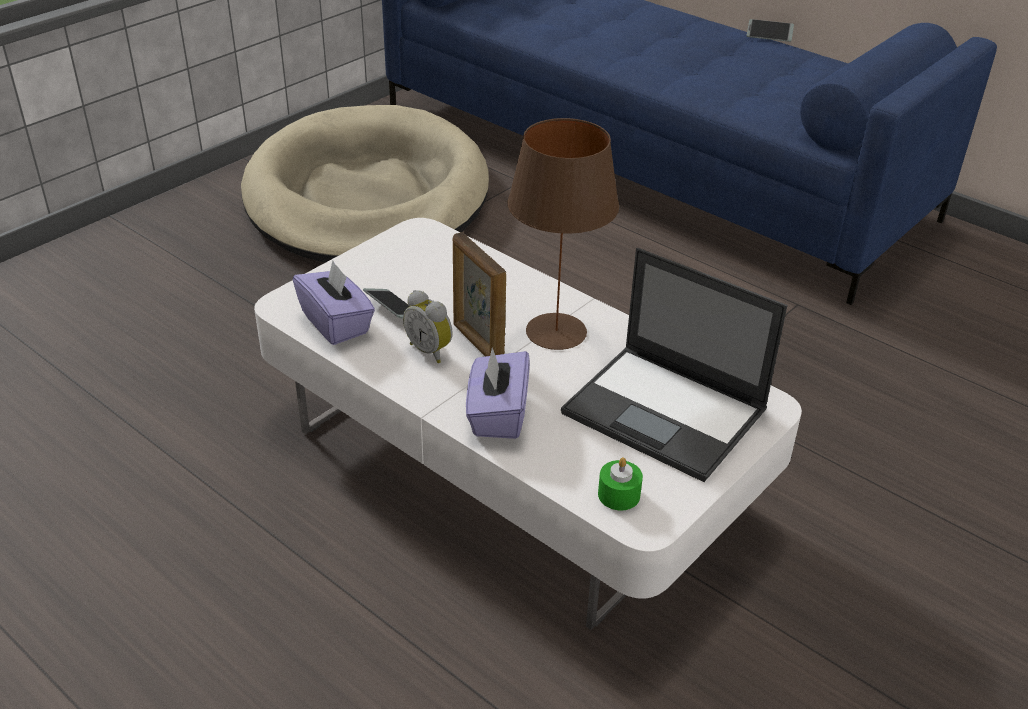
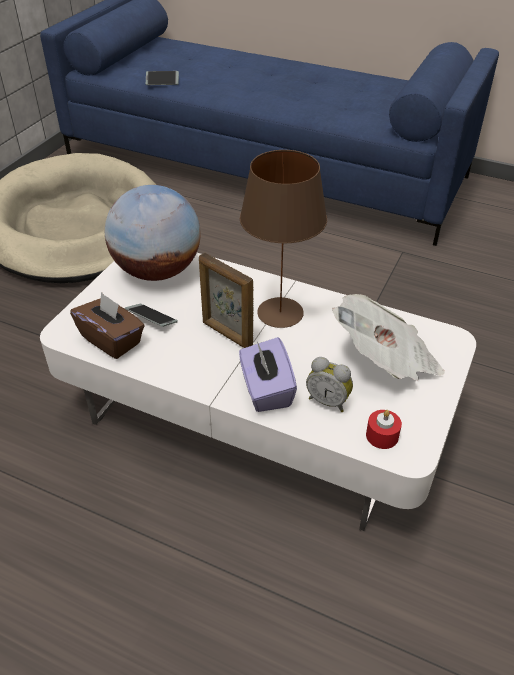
camera: 15 degrees left, 5 degrees up
purple tissue box [293,260,375,345] -> brown tissue box [70,292,145,359]
alarm clock [403,290,453,363] -> alarm clock moved to [306,357,353,412]
laptop [561,248,788,482] -> newspaper [332,294,445,381]
green candle [598,457,643,510] -> red candle [366,410,402,449]
phone [747,19,794,42] -> phone moved to [146,71,179,85]
none -> globe [105,185,201,281]

